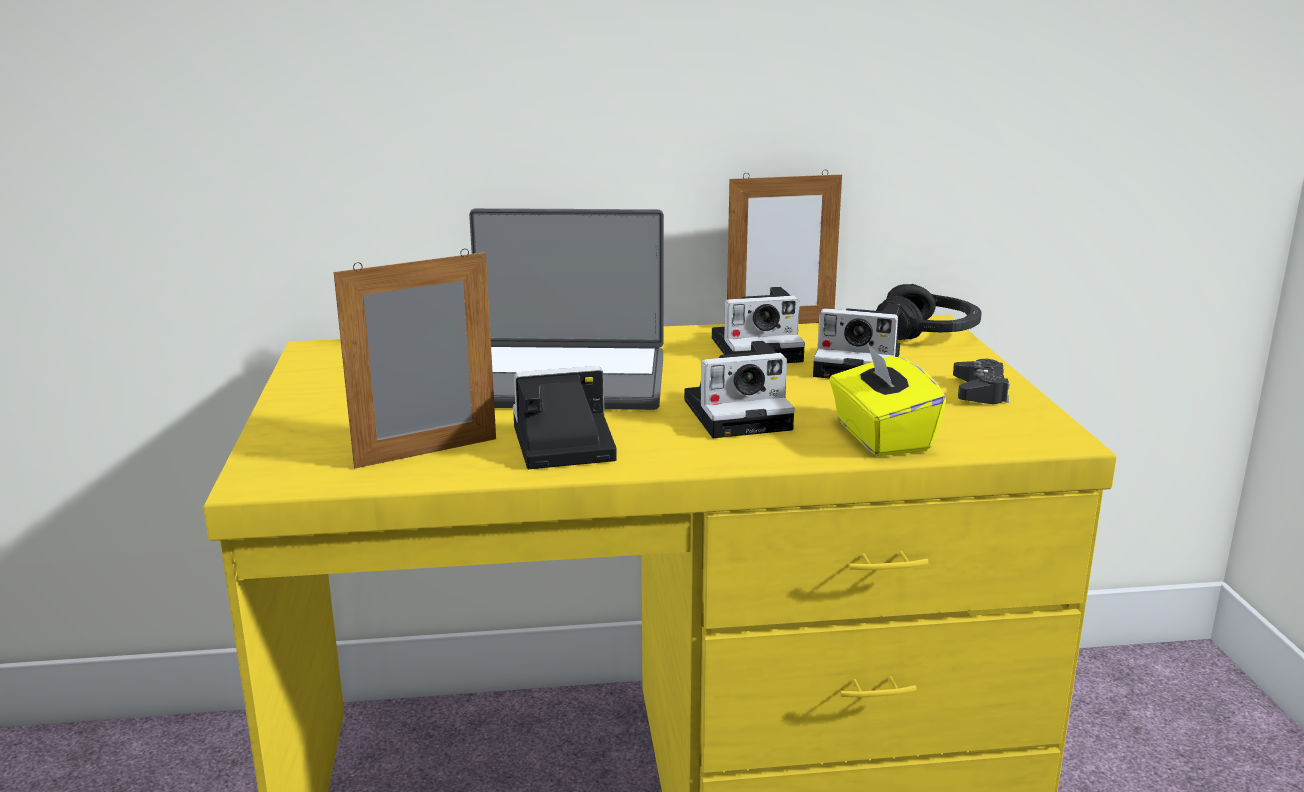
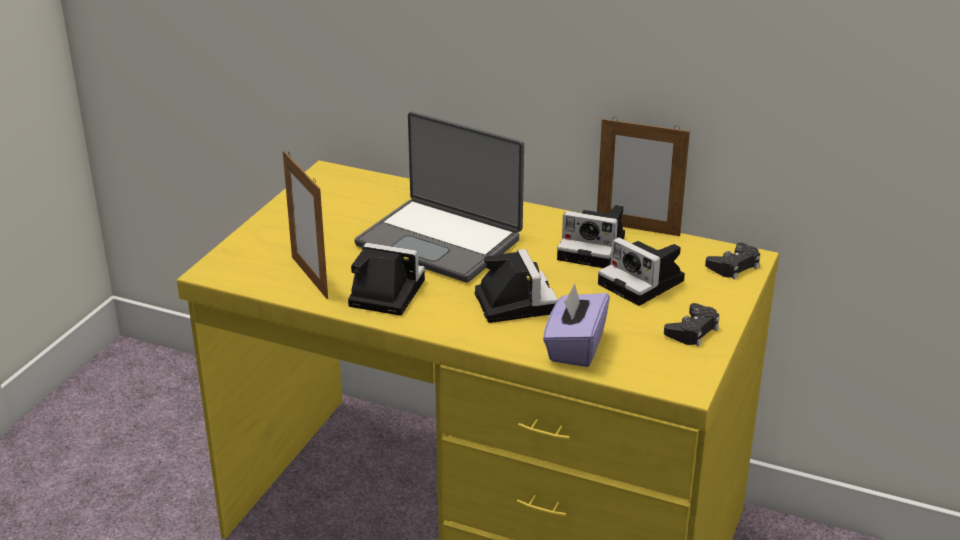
camera: 30 degrees right, 10 degrees up
picture frame [334,249,496,469] -> picture frame turned 120 degrees counterclockwise [283,151,328,299]
camera [684,341,795,438] -> camera turned 120 degrees counterclockwise [475,249,558,323]
yellow tissue box [829,343,946,456] -> purple tissue box [543,283,610,367]
black headphones [876,284,981,340] -> black game controller [705,242,760,279]

